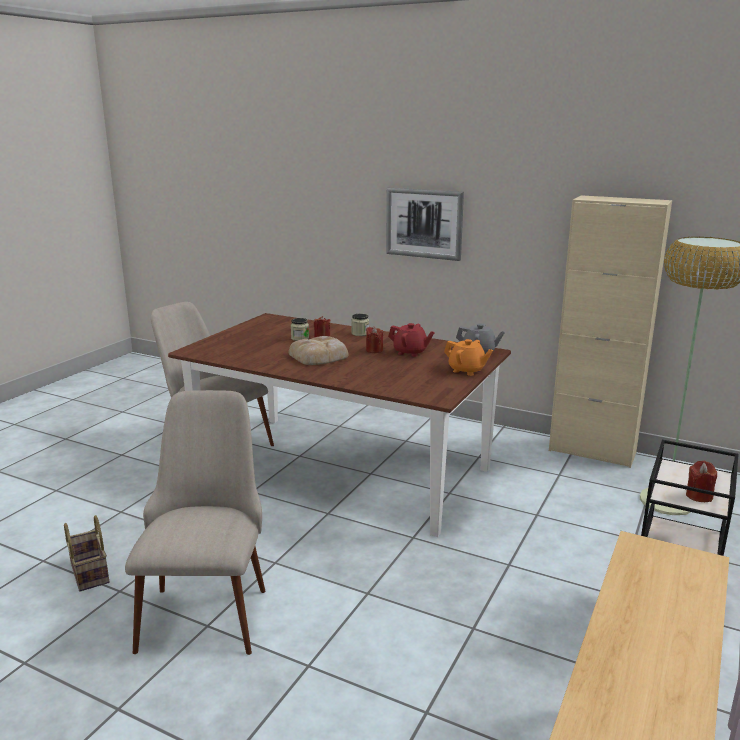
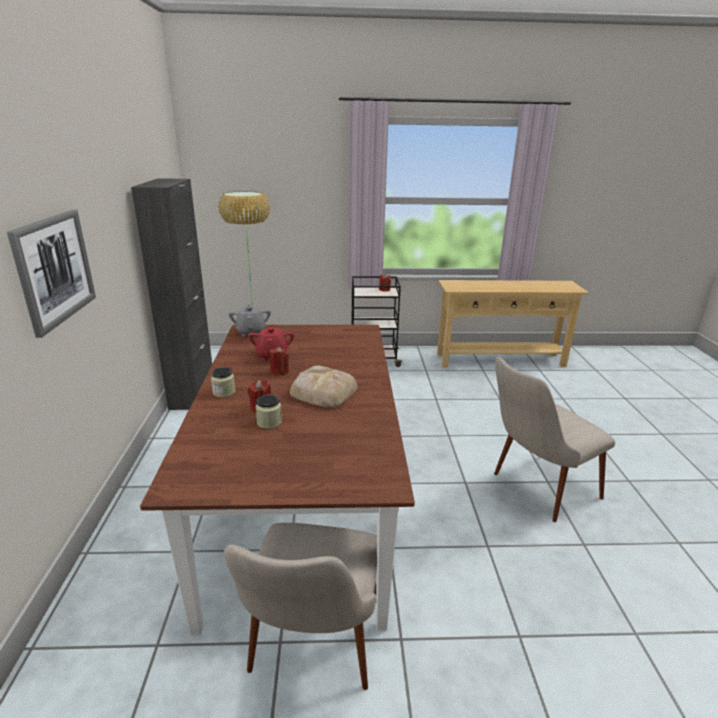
camera: 120 degrees left, 5 degrees up
basket [64,515,110,591] -> none
orange teapot [444,339,493,376] -> none
beige cabinet [549,195,672,468] -> black cabinet [131,178,212,410]

